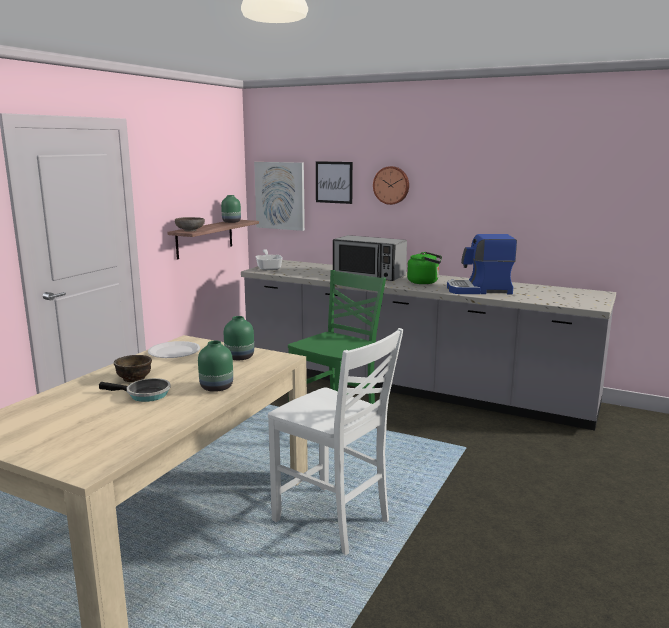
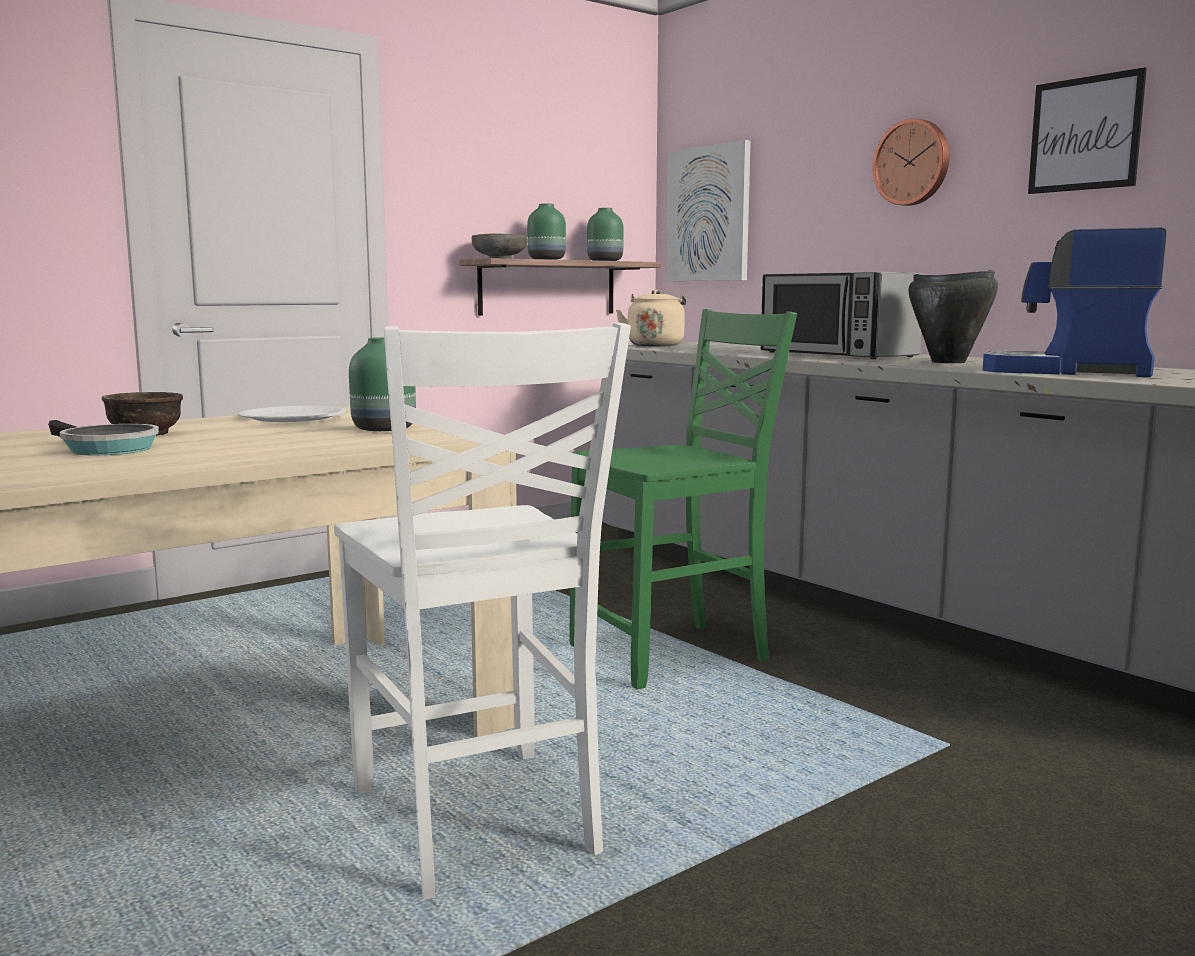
camera: 25 degrees right, 5 degrees down
green vase [198,340,233,392] -> green vase moved to [527,203,566,260]
frying pan [255,249,283,271] -> beige kettle [616,290,686,346]
picture [316,161,353,204] -> picture moved to [1028,67,1147,194]
green kettle [407,252,442,284] -> black cooking pot [908,270,998,363]

